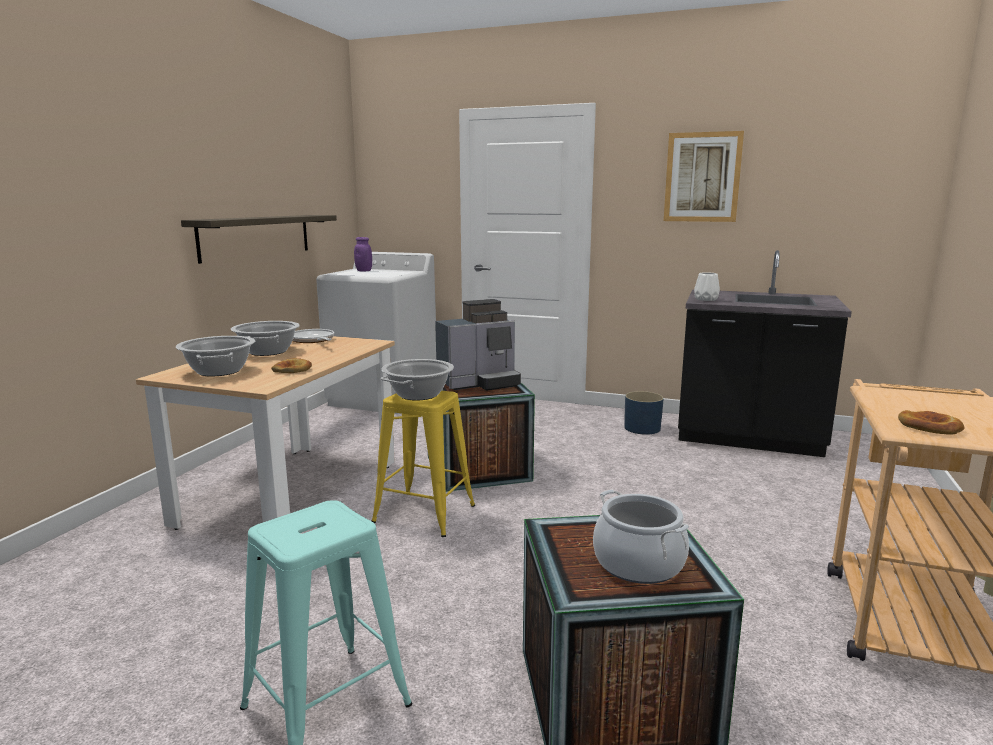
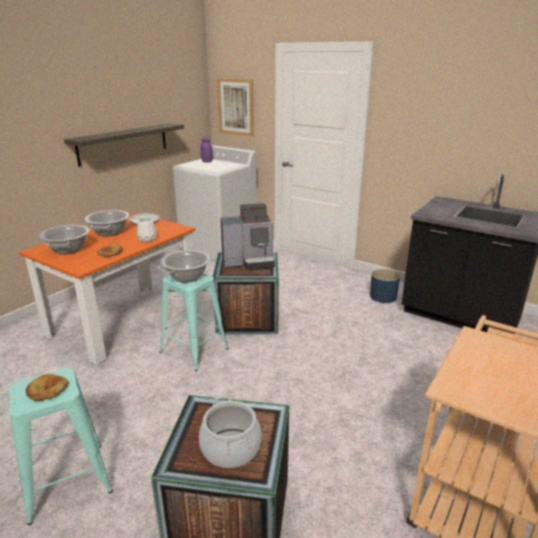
camera: 15 degrees right, 10 degrees up
beige dining table [136,336,395,530] -> orange dining table [19,213,196,365]
yellow stool [372,391,475,537] -> turquoise stool [159,273,229,371]
picture [664,131,744,222] -> picture moved to [217,78,254,136]
white vase [694,272,720,301] -> white vase moved to [137,218,157,242]
bread [898,410,965,435] -> bread moved to [26,374,69,401]

